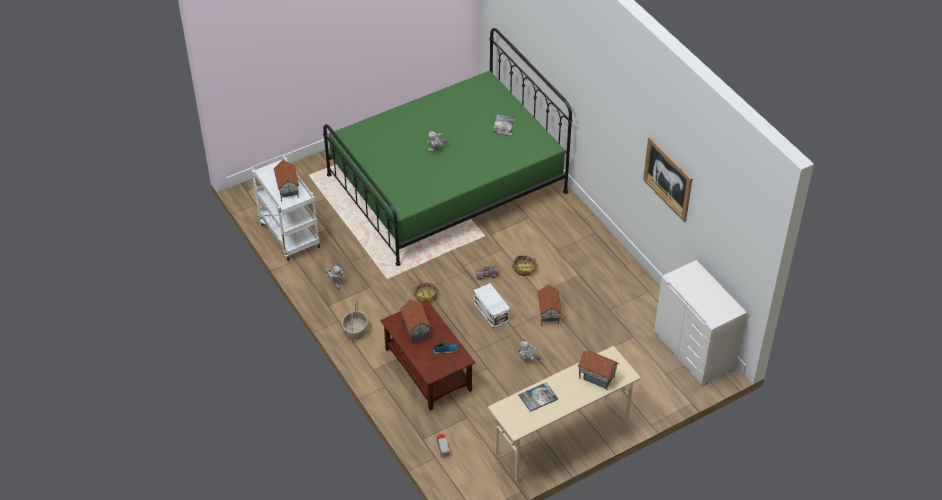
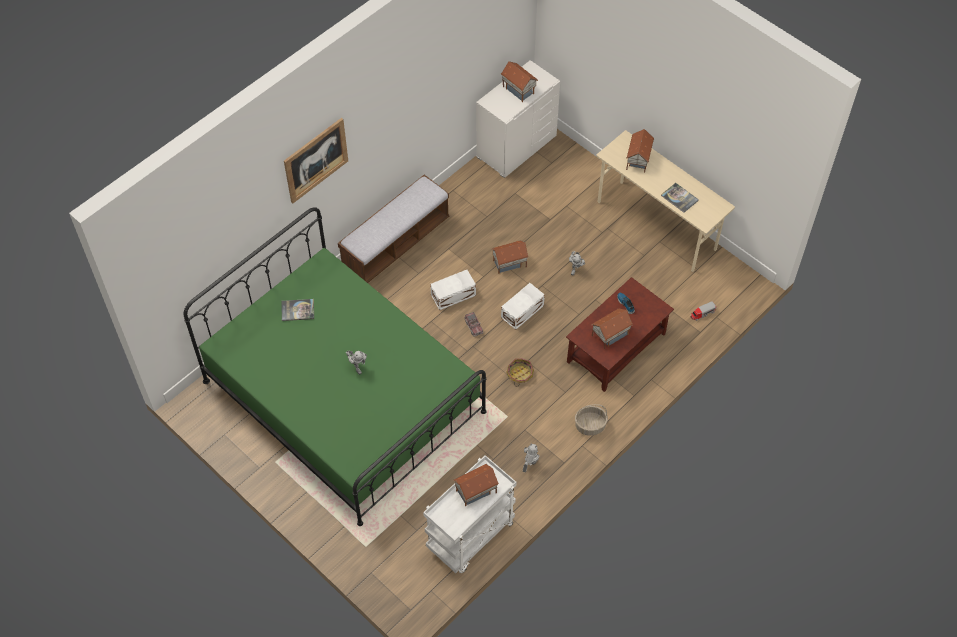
camera: 105 degrees left, 10 degrees up
basket [512,255,537,276] -> white storage box [430,270,476,310]
picture [643,137,693,222] -> picture moved to [284,118,348,203]
none -> bench [338,175,450,283]
none -> toy house [500,61,538,102]

